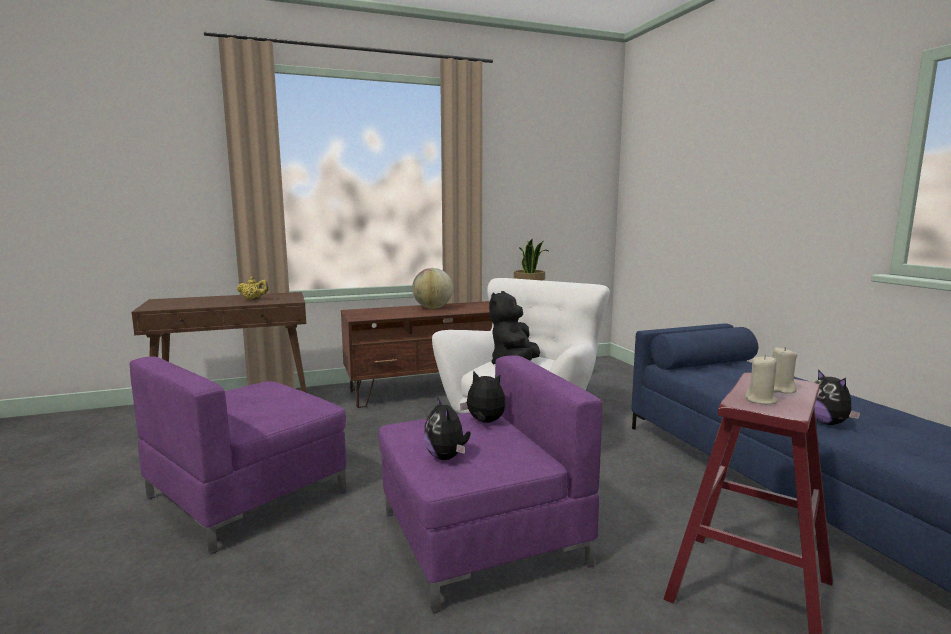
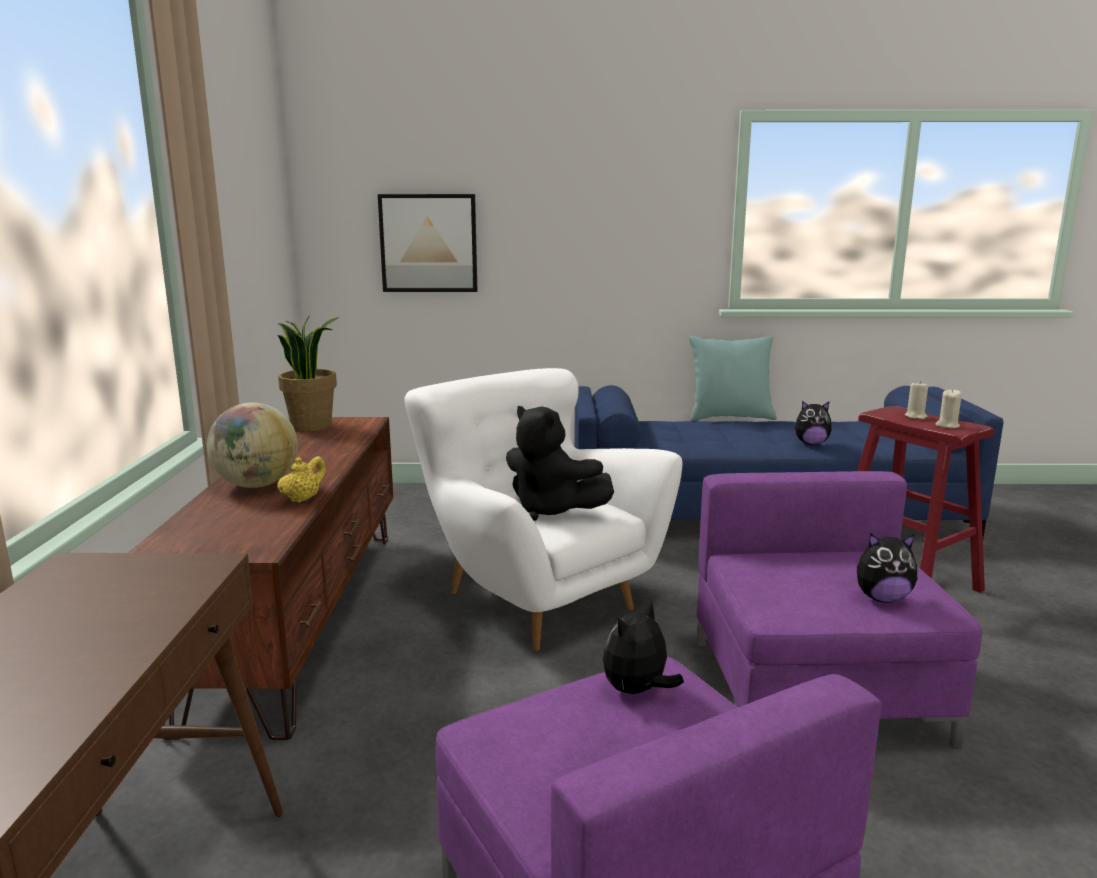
camera: 70 degrees left, 5 degrees up
yellow teapot [237,276,269,300] -> yellow teapot moved to [277,456,326,503]
plush toy [460,370,506,423] -> plush toy moved to [603,600,684,694]
none -> picture [378,194,477,292]
none -> turquoise pillow [689,336,777,421]

